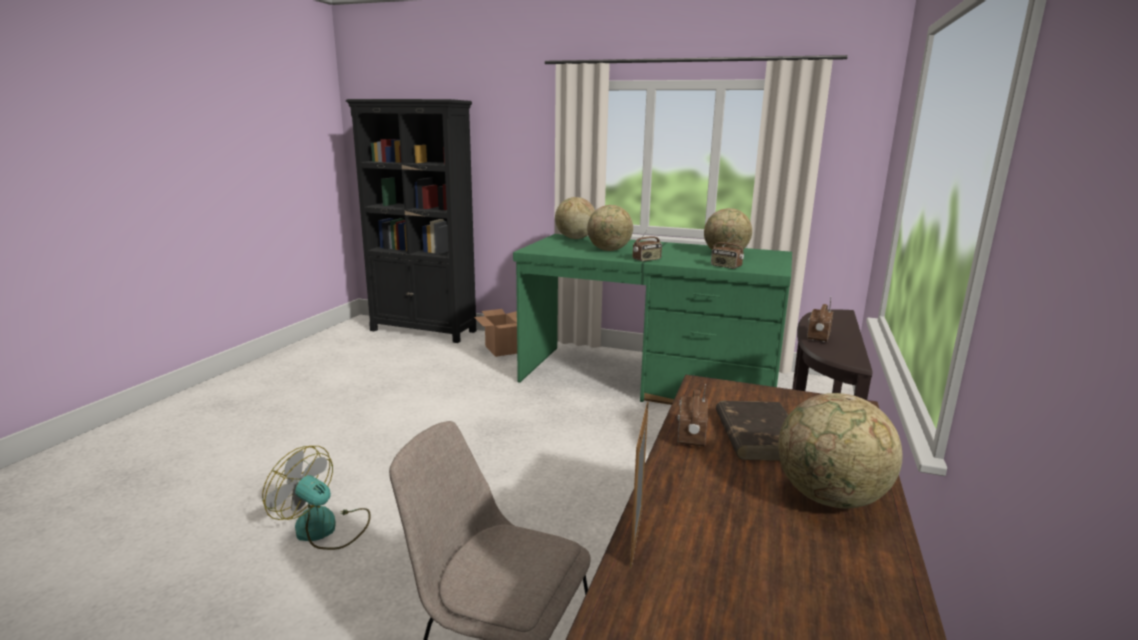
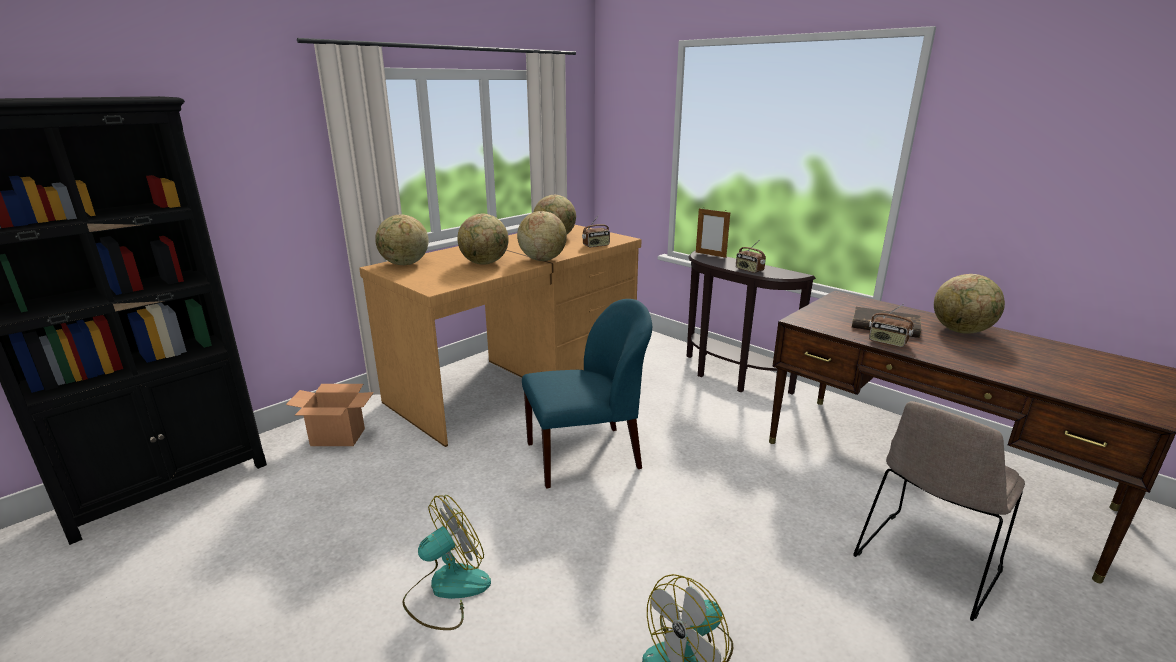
camera: 65 degrees left, 5 degrees up
green desk [513,234,792,405] -> brown desk [359,225,641,447]
picture frame [630,402,648,568] -> picture frame moved to [696,207,730,258]
radio [633,228,662,262] -> globe [517,211,567,261]
none -> fan [402,495,491,630]
none -> blue chair [522,299,652,489]

